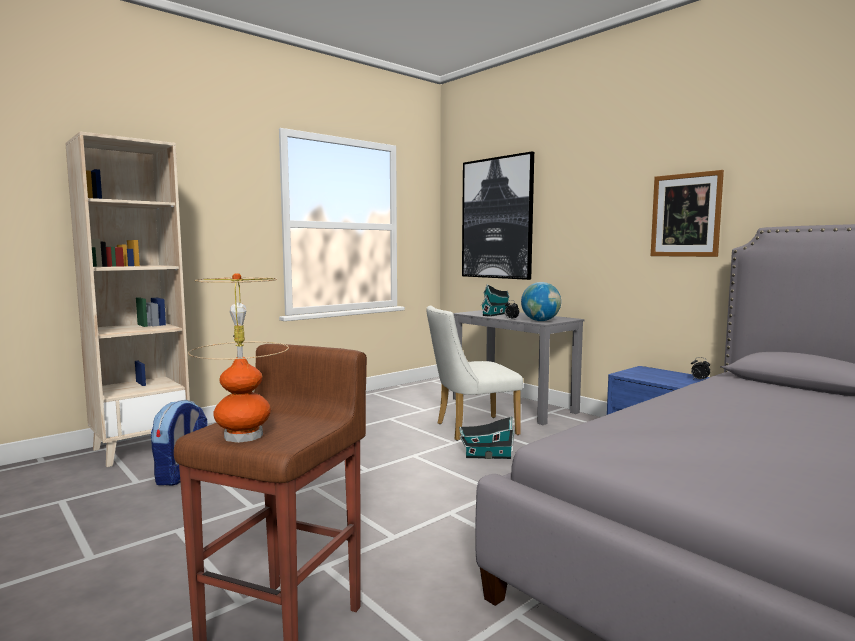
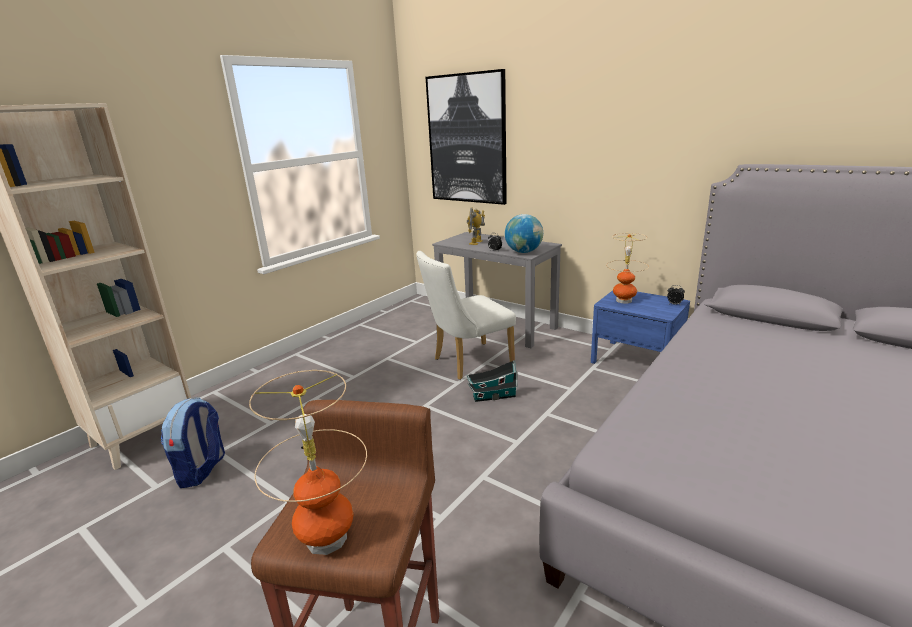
camera: 10 degrees left, 15 degrees up
toy house [481,284,510,317] -> toy robot [467,208,485,245]
picture [651,170,724,257] -> none
none -> table lamp [606,233,649,303]

